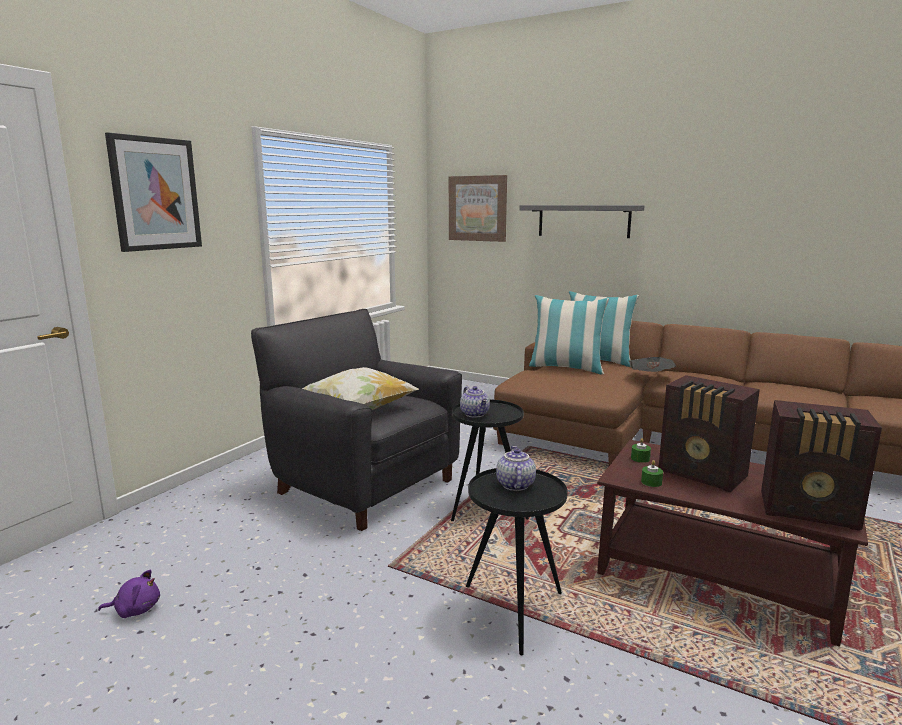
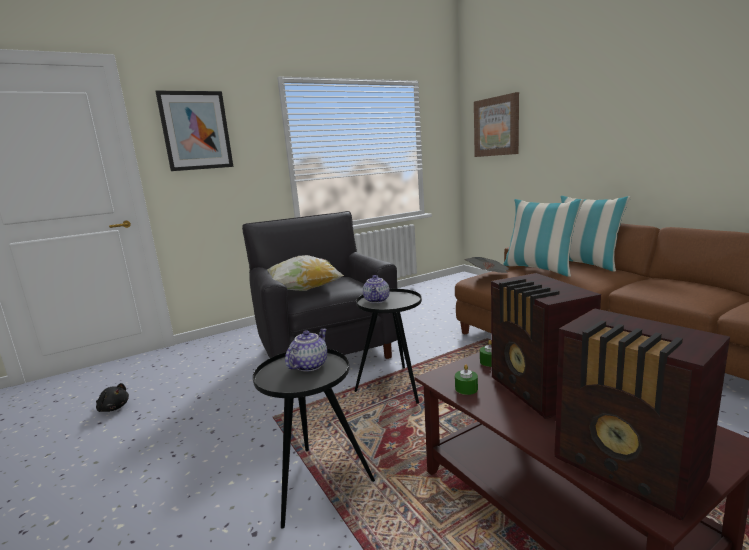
camera: 30 degrees right, 0 degrees up
purple plush toy [98,570,160,618] -> black plush toy [96,383,129,412]
grey shelf [519,205,644,238] -> none
newspaper [629,357,676,372] -> newspaper moved to [465,257,510,273]

